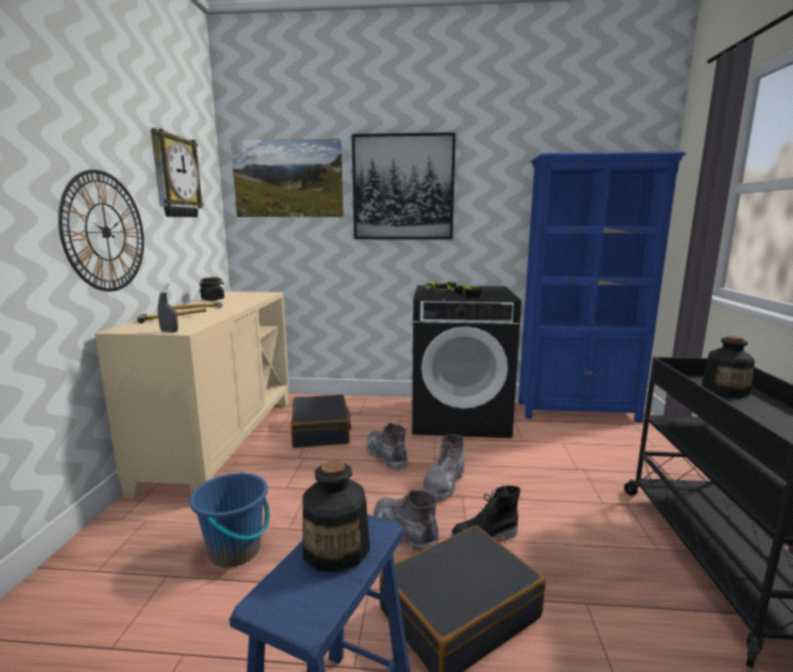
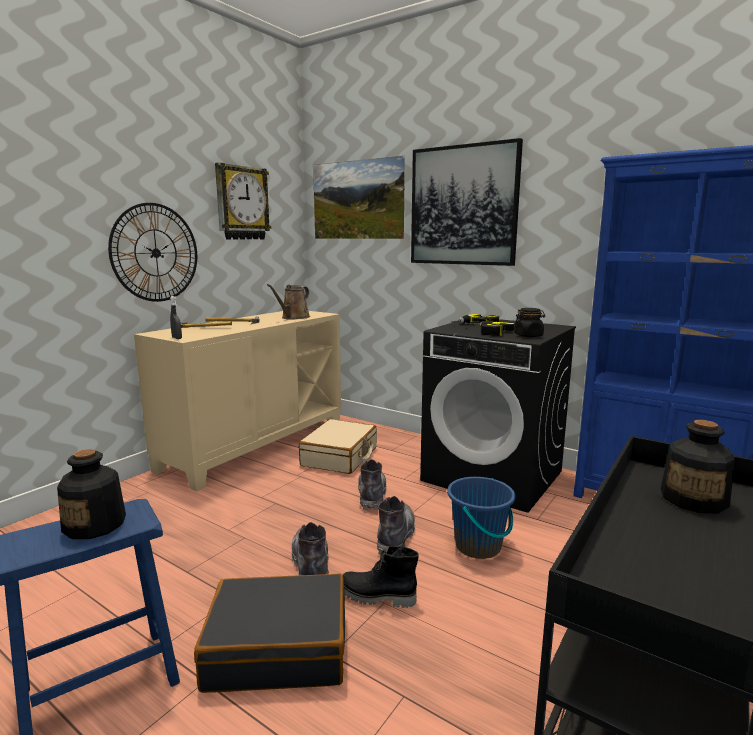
camera: 30 degrees right, 0 degrees up
blue bucket [189,472,270,568] -> blue bucket moved to [447,477,515,559]
black jar [199,277,224,301] -> black jar moved to [514,308,545,337]
black suitcase [291,394,351,448] -> beige suitcase [299,419,377,474]
grey boot [423,434,464,501] -> grey boot turned 135 degrees clockwise [377,496,415,555]
none -> brown watering can [267,284,310,319]

